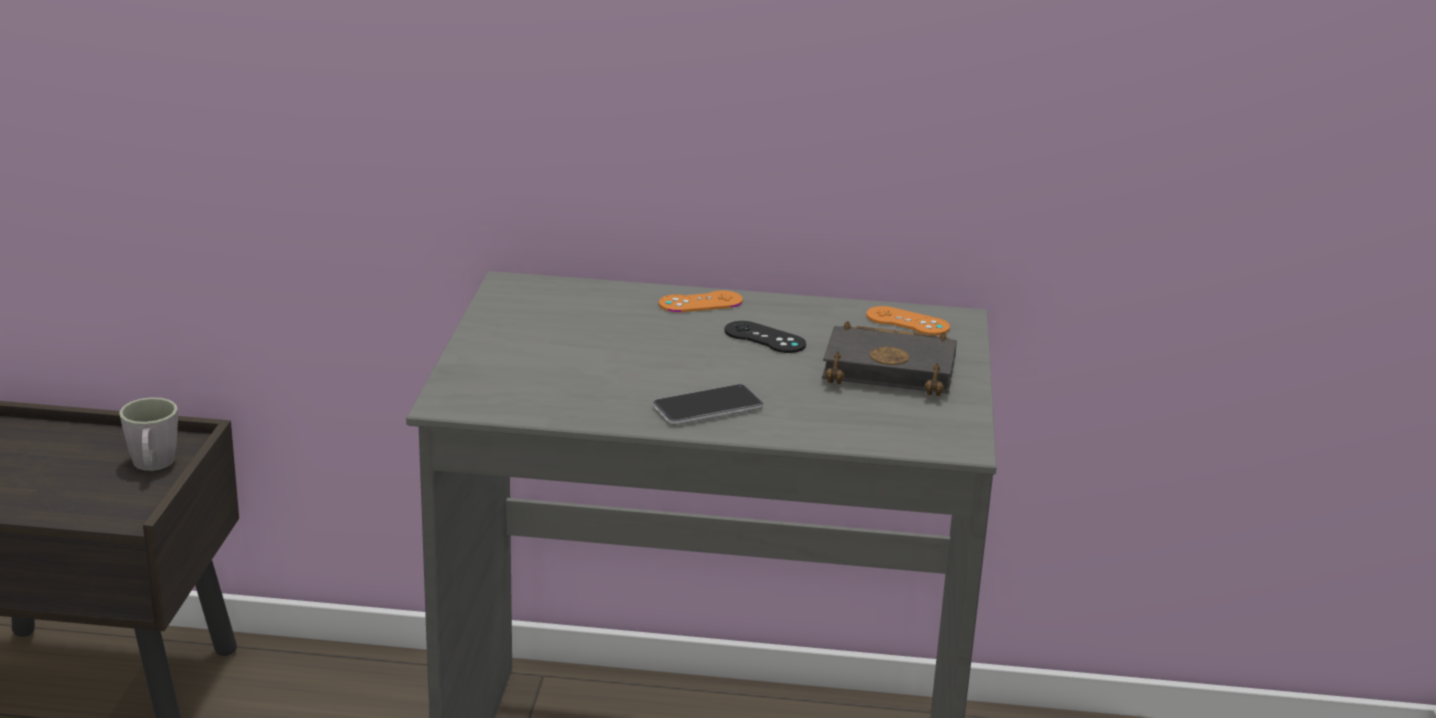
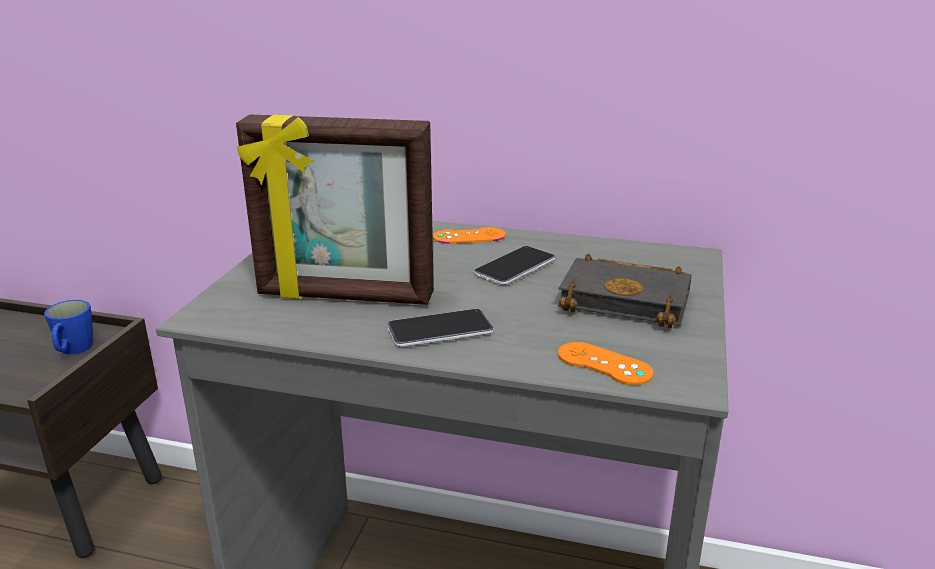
camera: 10 degrees right, 0 degrees up
grey mug [119,397,178,471] -> blue mug [44,300,93,354]
black game controller [724,321,806,353] -> phone [474,246,556,285]
orange game controller [866,306,950,335] -> orange game controller moved to [558,342,653,385]
none -> picture frame [236,115,434,305]

